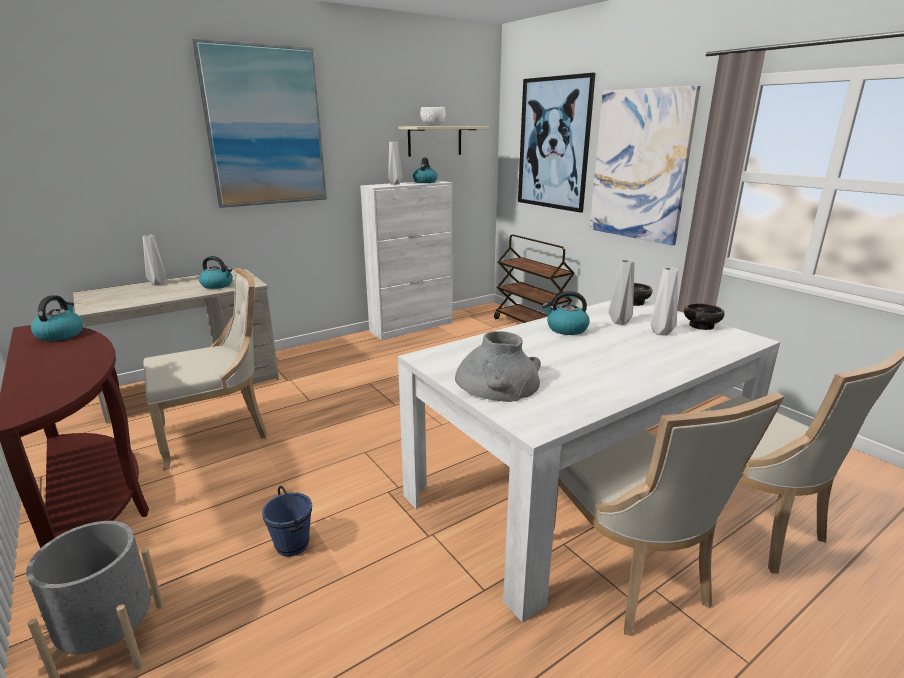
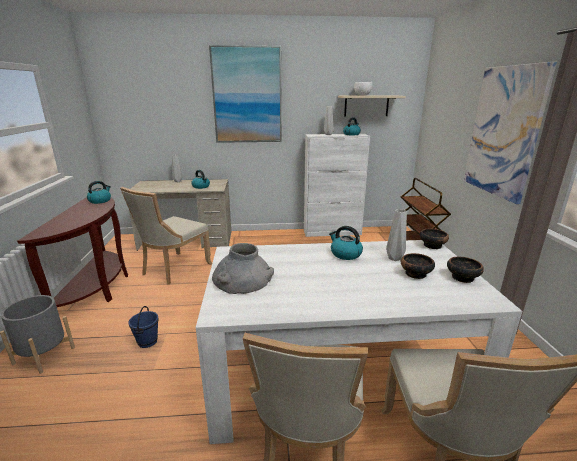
camera: 30 degrees right, 0 degrees up
beige chair [143,268,268,471] -> beige chair turned 120 degrees clockwise [120,187,212,285]
picture [518,73,596,213] -> none
white vase [651,267,678,336] -> bowl [401,253,435,279]

